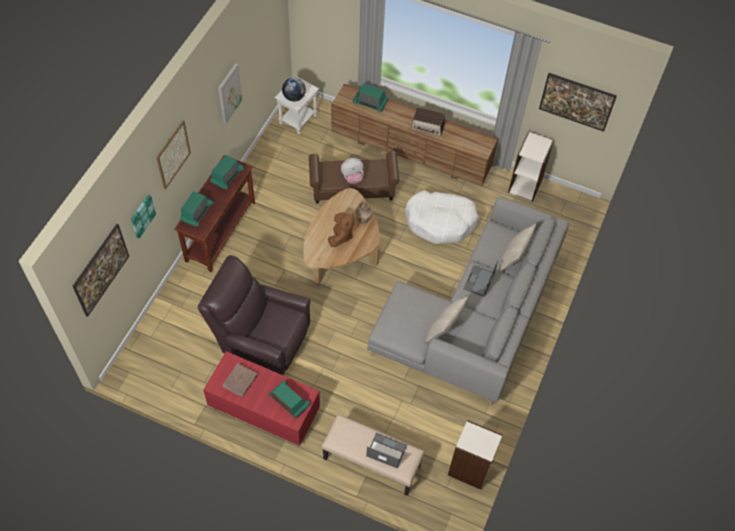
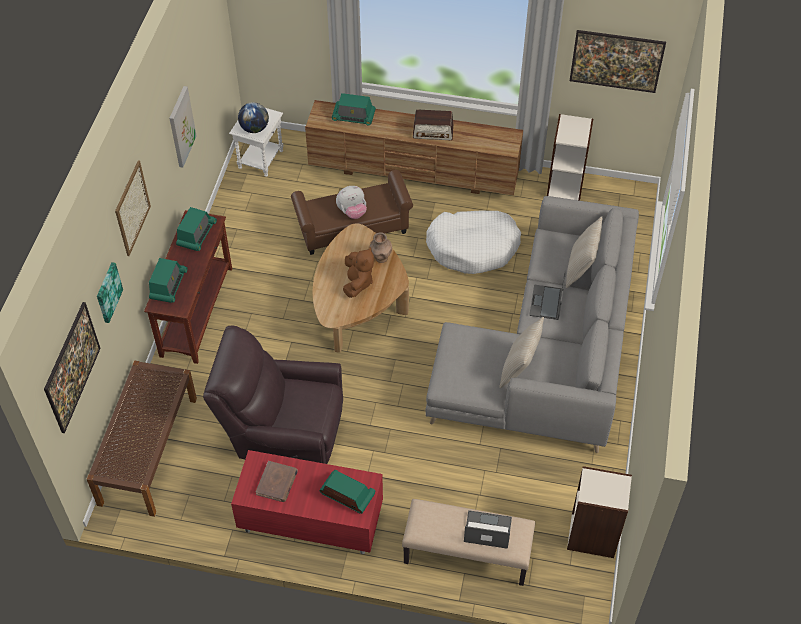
camera: 10 degrees left, 5 degrees down
none -> brown bench [87,360,197,517]

